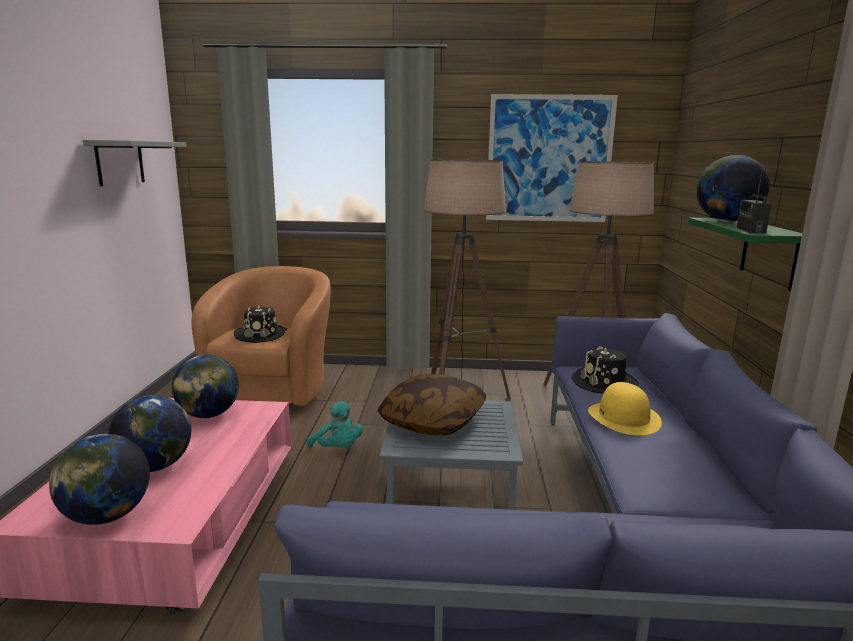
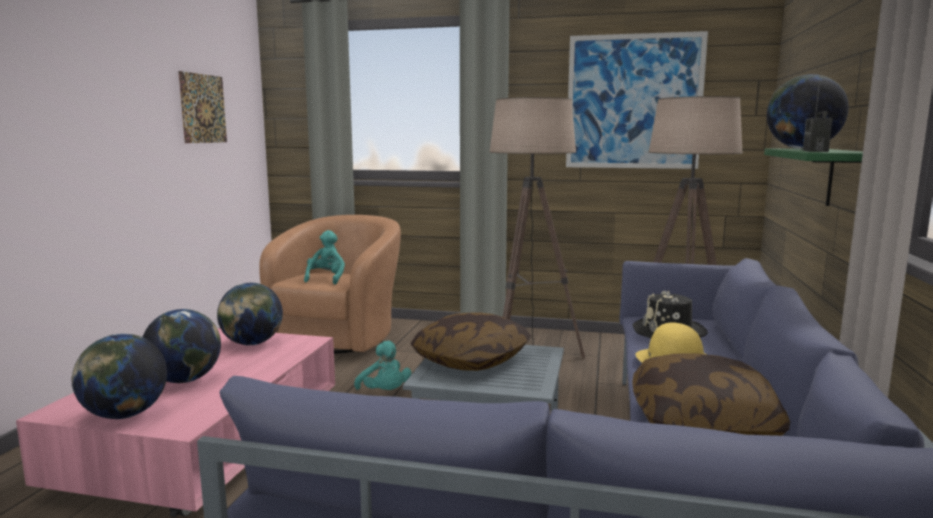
camera: 10 degrees right, 5 degrees down
grey shelf [83,140,186,186] -> picture [178,71,227,143]
black hat [234,305,287,343] -> turquoise plush toy [304,230,345,284]
none -> pillow [632,353,790,436]

